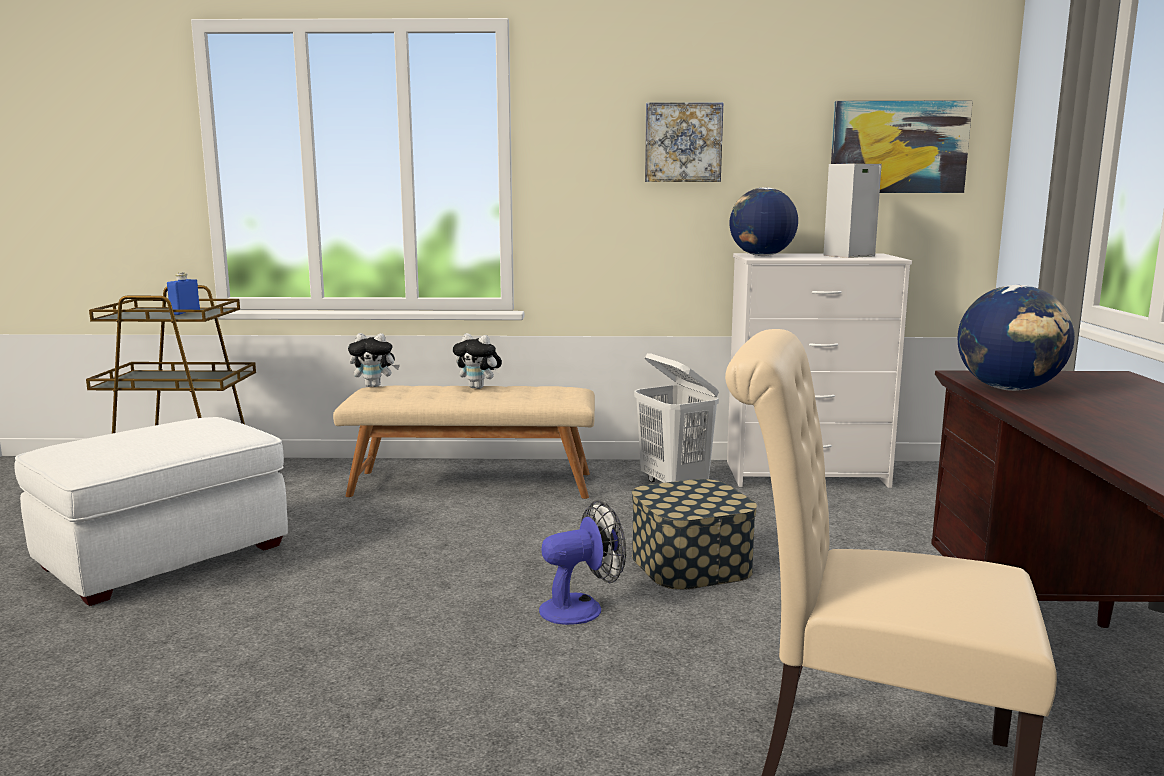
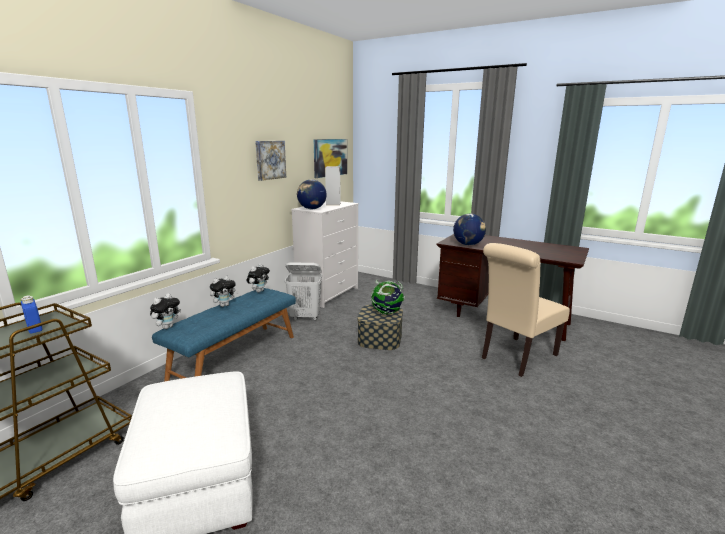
camera: 60 degrees left, 5 degrees up
beige bench [333,386,595,499] -> blue bench [152,288,296,382]
fan [539,500,626,625] -> none
none -> plush toy [247,263,270,292]
none -> globe [371,280,405,315]

